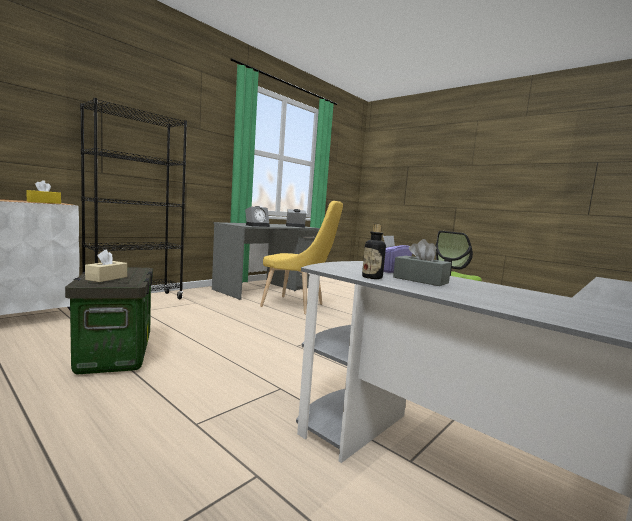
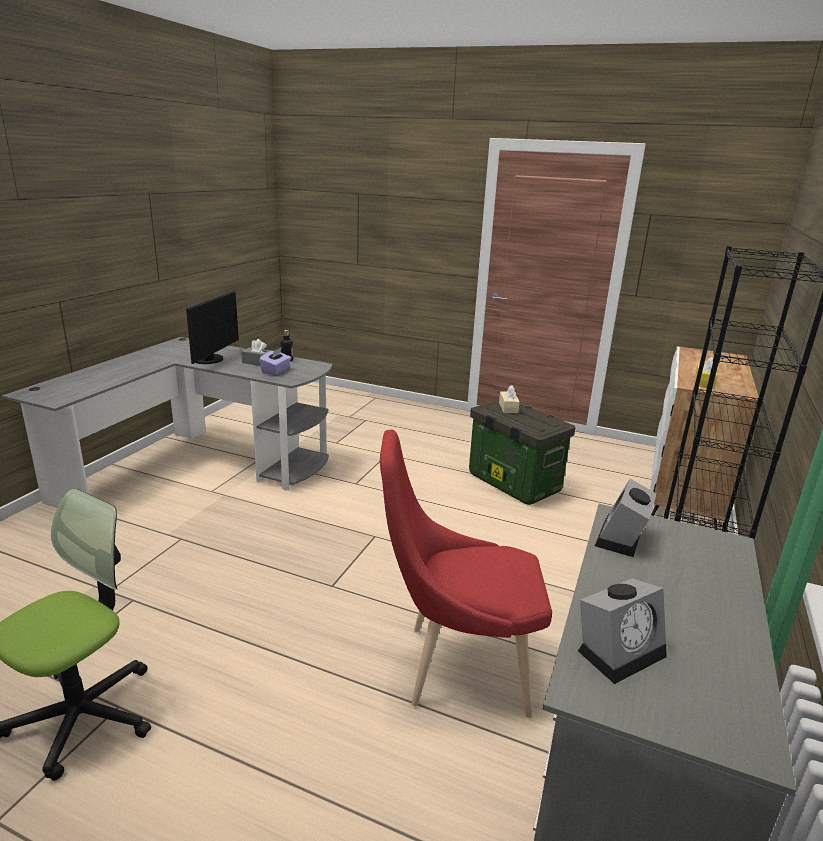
camera: 160 degrees right, 15 degrees up
yellow chair [260,201,343,314] -> red chair [380,429,552,718]
none -> monitor [186,291,239,364]

